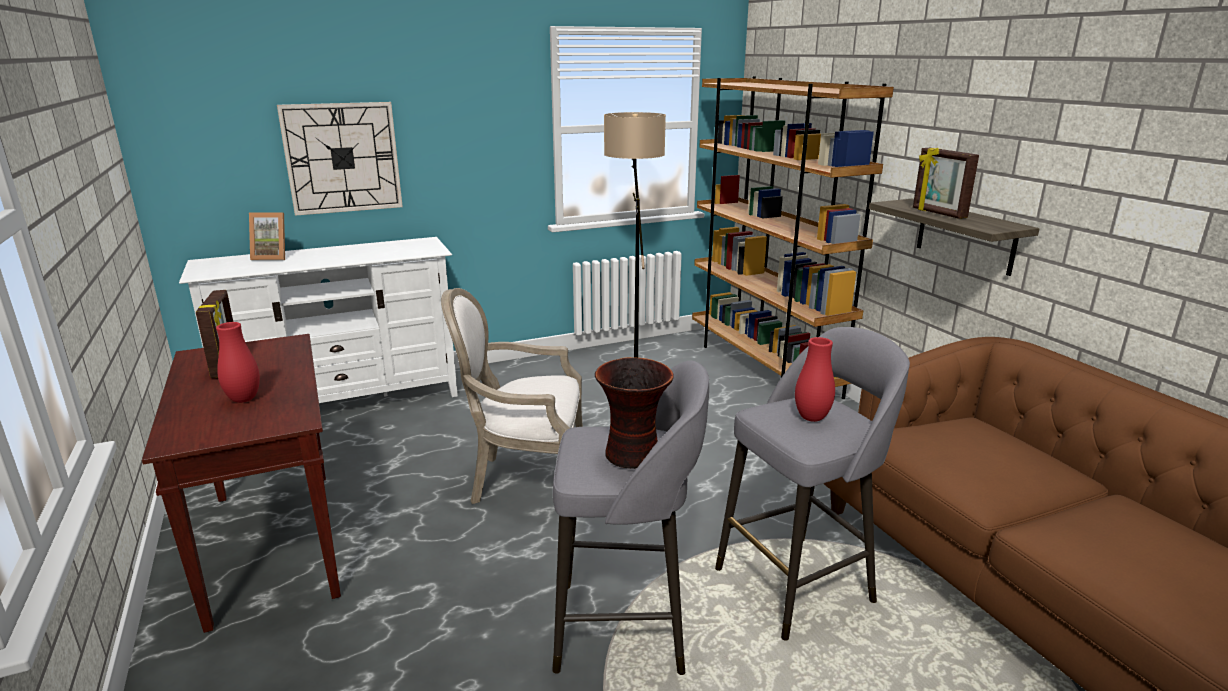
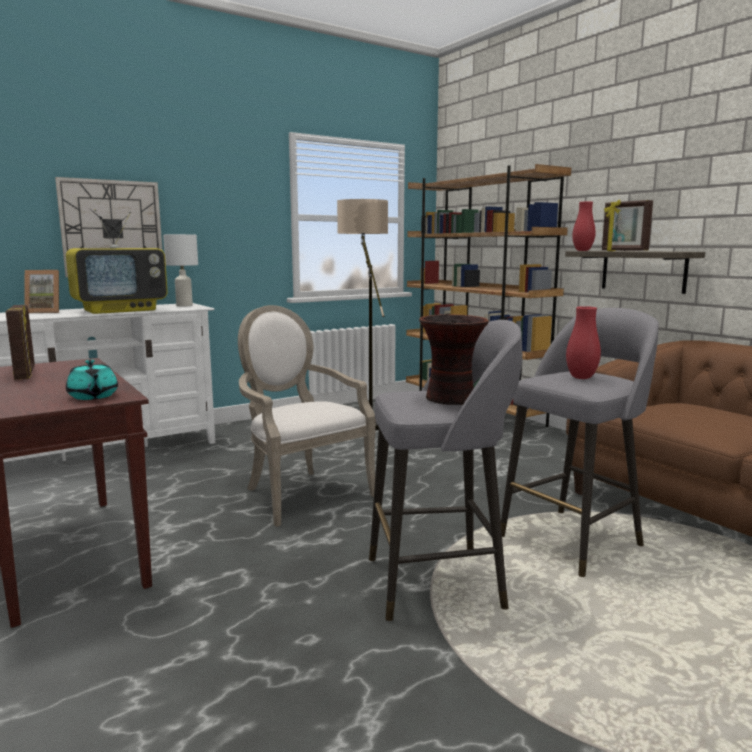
camera: 10 degrees left, 10 degrees down
red vase [216,322,260,403] -> red vase moved to [572,201,596,251]
armchair [441,288,583,504] -> armchair turned 60 degrees clockwise [238,305,376,527]
none -> television [66,209,168,314]
none -> turquoise teapot [66,360,118,400]
none -> white table lamp [163,234,198,307]

